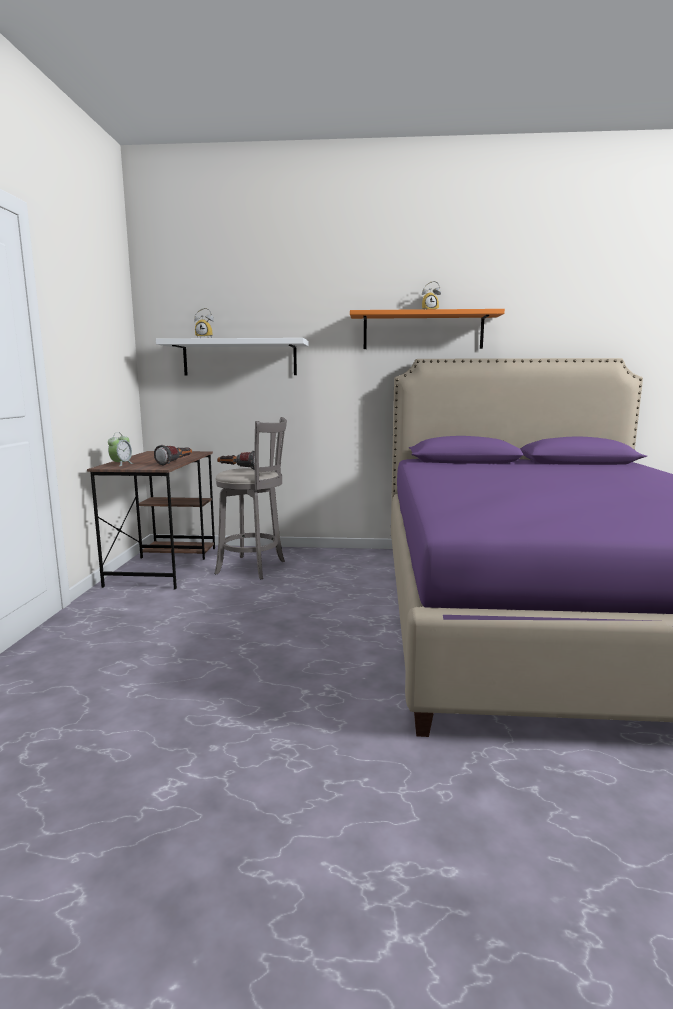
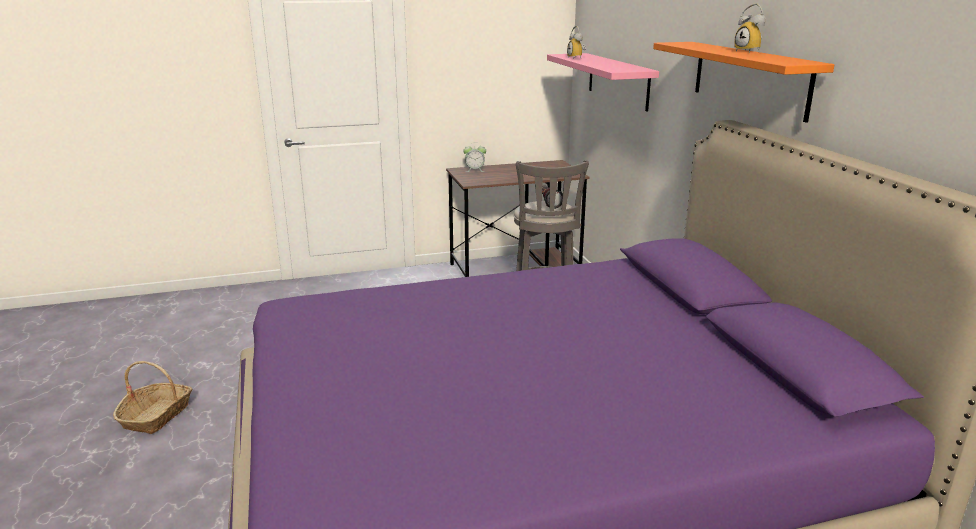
camera: 70 degrees right, 10 degrees up
flashlight [154,445,192,466] -> none
white shelf [156,338,309,375] -> pink shelf [547,53,659,111]
none -> basket [113,361,193,434]

